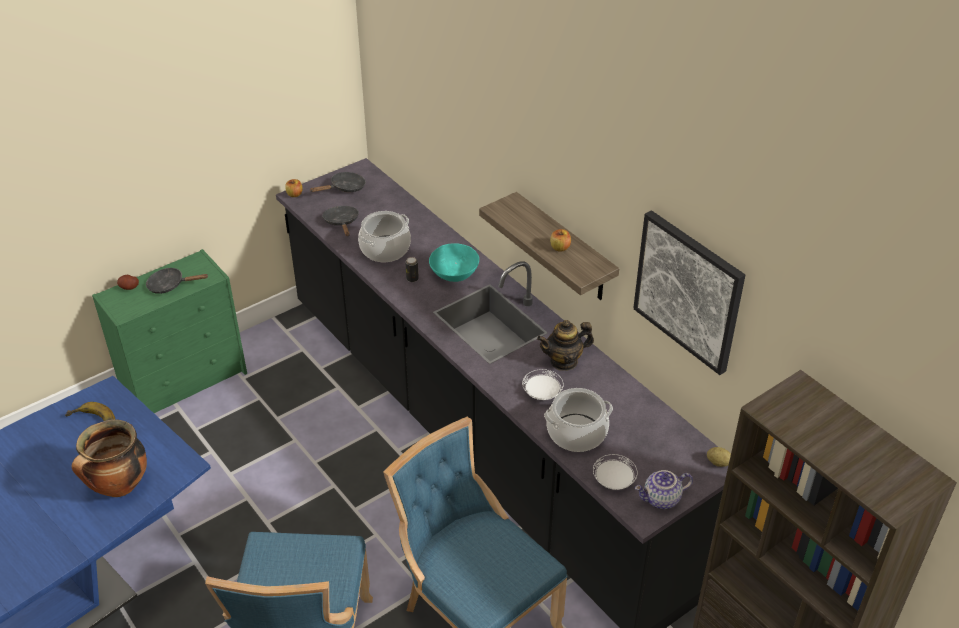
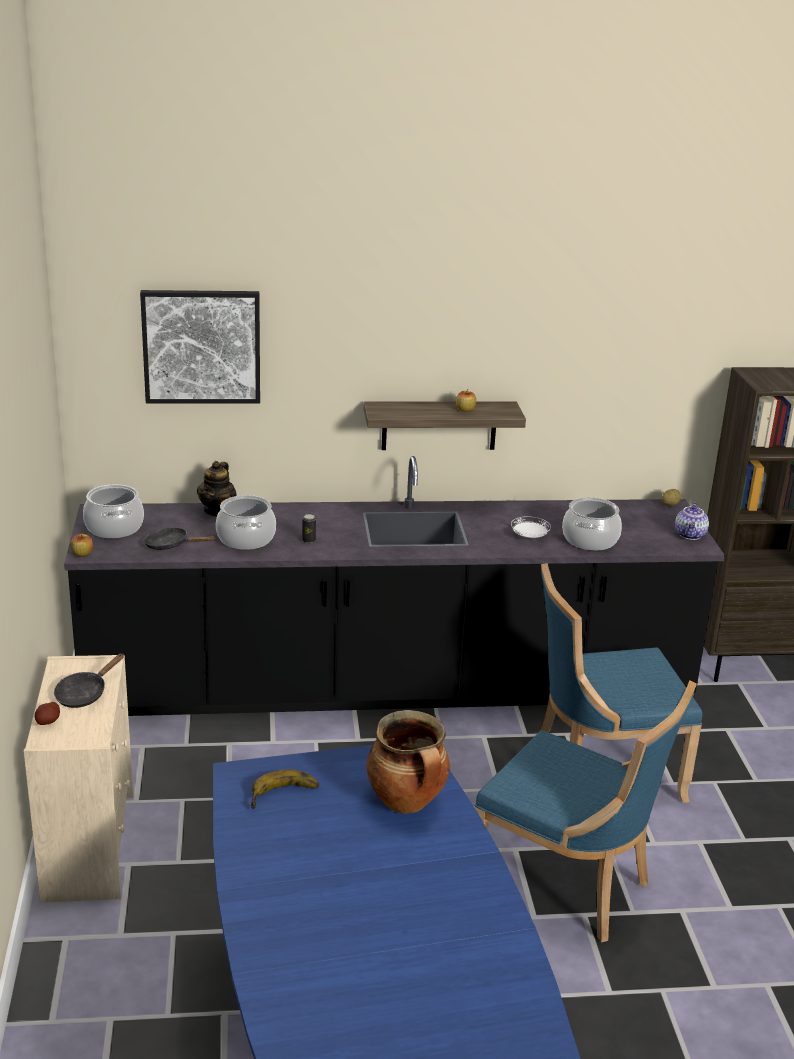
camera: 60 degrees left, 15 degrees down
green dresser [92,249,247,413] -> beige dresser [23,655,133,903]
black frying pan [310,172,366,192] -> cooking pot [83,484,144,538]
turquoise bowl [429,243,479,282] -> none
teapot [537,320,594,371] -> teapot moved to [197,461,237,516]
white plate [593,454,638,490] -> none
picture [633,210,745,375] -> picture moved to [140,290,260,404]

